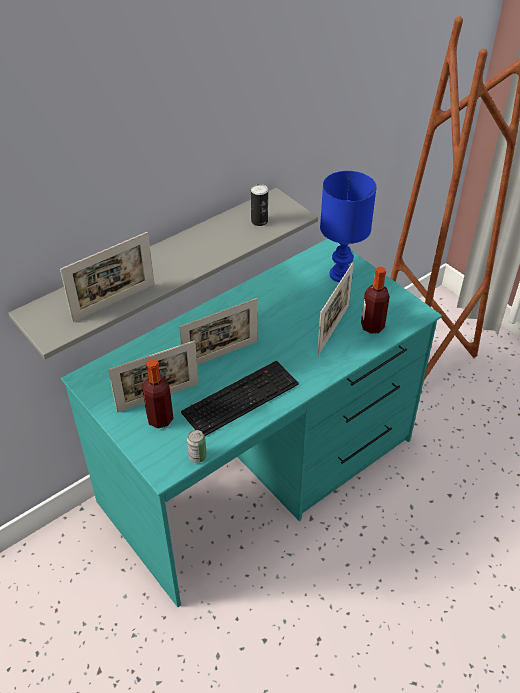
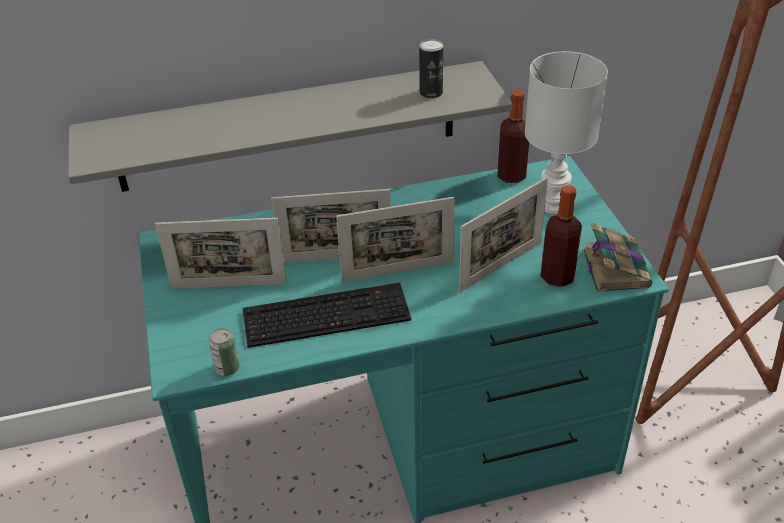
camera: 25 degrees right, 5 degrees down
picture frame [60,232,154,322] -> picture frame moved to [336,197,455,282]
bottle [142,359,174,429] -> bottle moved to [497,90,529,183]
blue table lamp [320,171,377,282] -> white table lamp [525,51,608,214]
none -> book [582,223,652,292]

